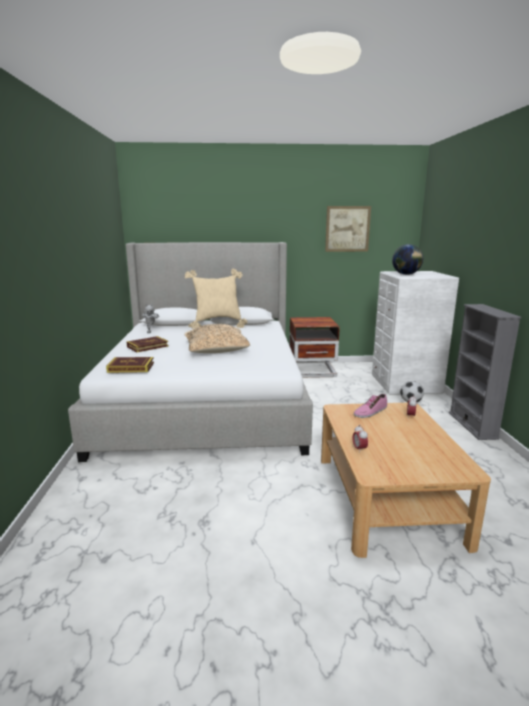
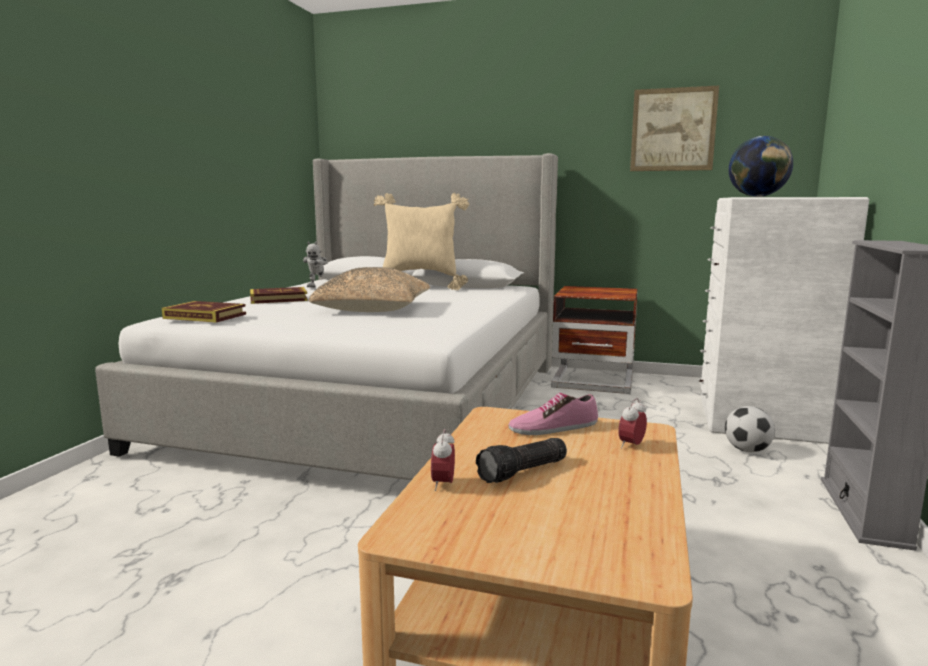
camera: 20 degrees right, 5 degrees down
none -> flashlight [476,438,567,483]

